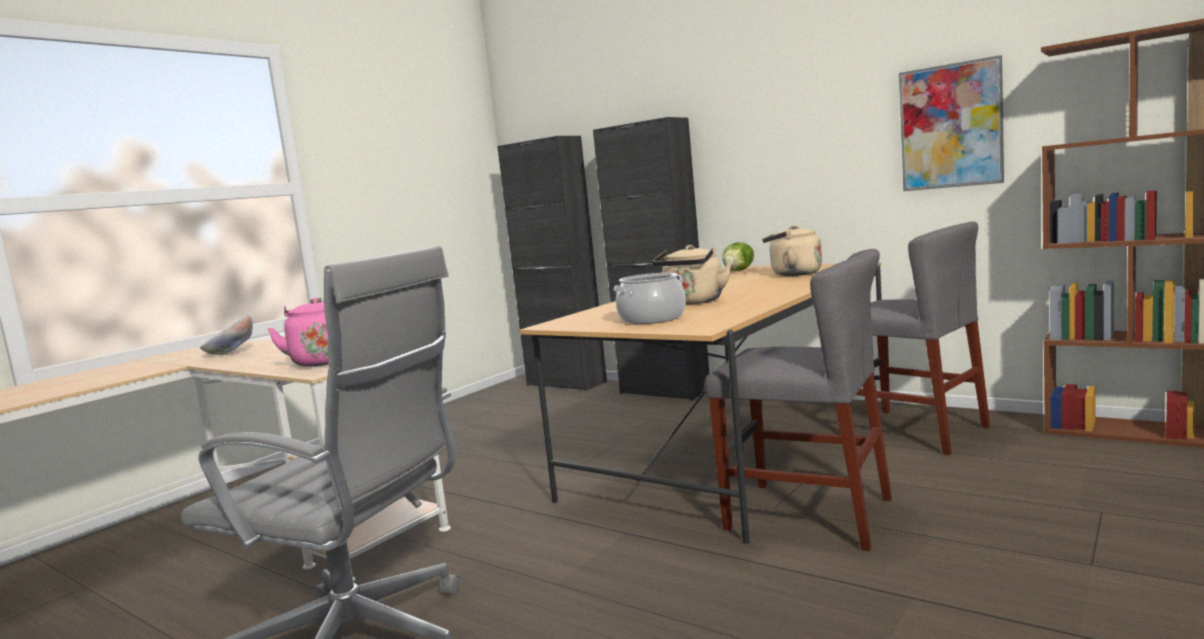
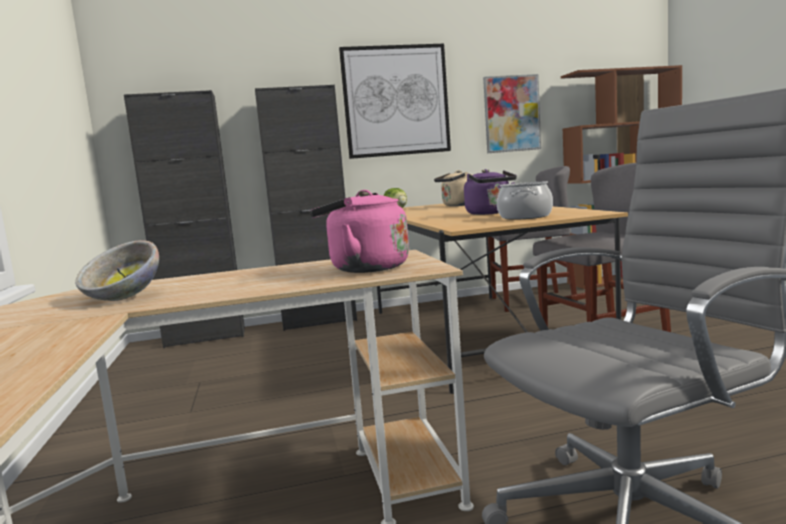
camera: 50 degrees left, 0 degrees up
beige kettle [653,245,732,305] -> purple kettle [464,169,517,215]
none -> picture [339,44,451,159]

